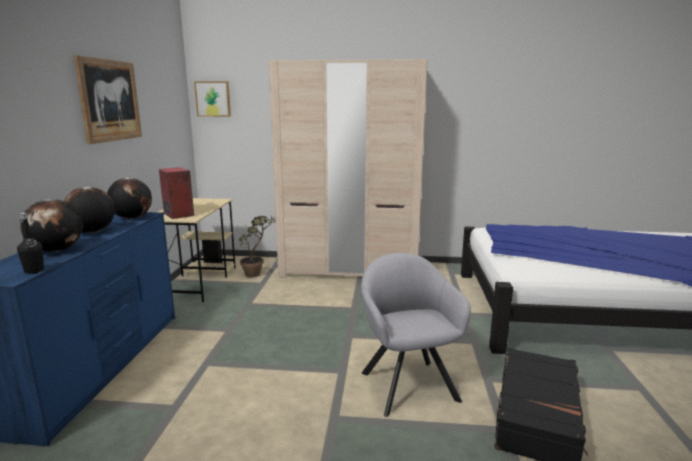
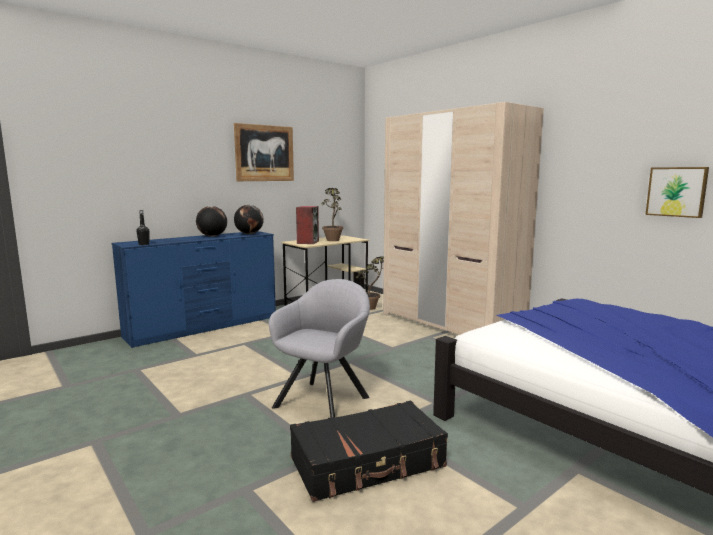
camera: 45 degrees right, 5 degrees down
globe [20,199,83,252] -> none
picture [194,81,231,116] -> picture moved to [645,167,709,218]
none -> potted plant [321,188,343,241]

